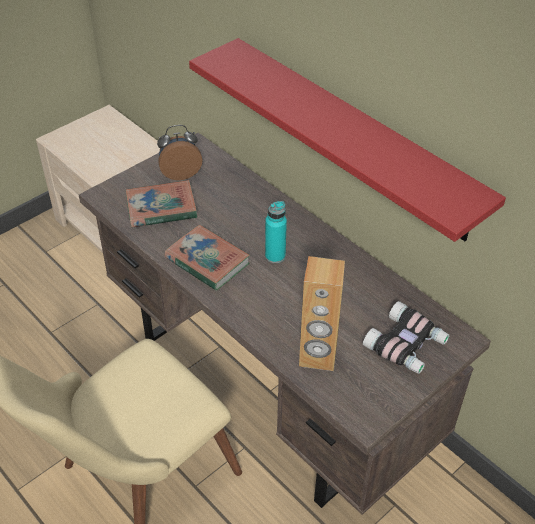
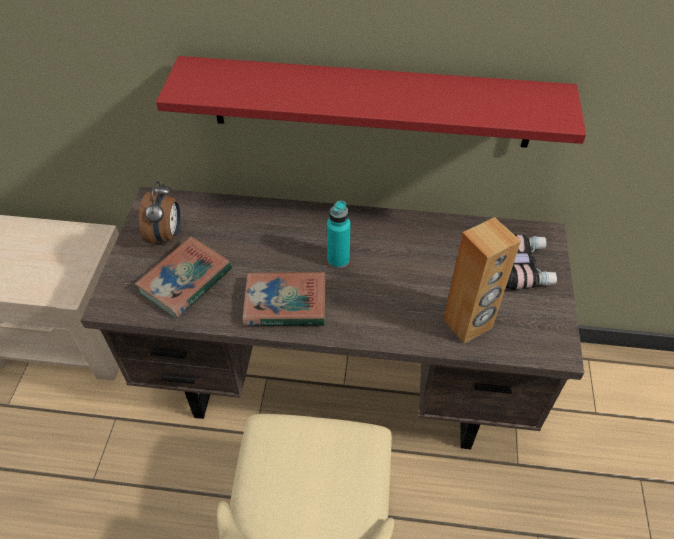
camera: 40 degrees left, 5 degrees up
alarm clock [157,125,202,180] -> alarm clock turned 150 degrees clockwise [139,181,180,246]

